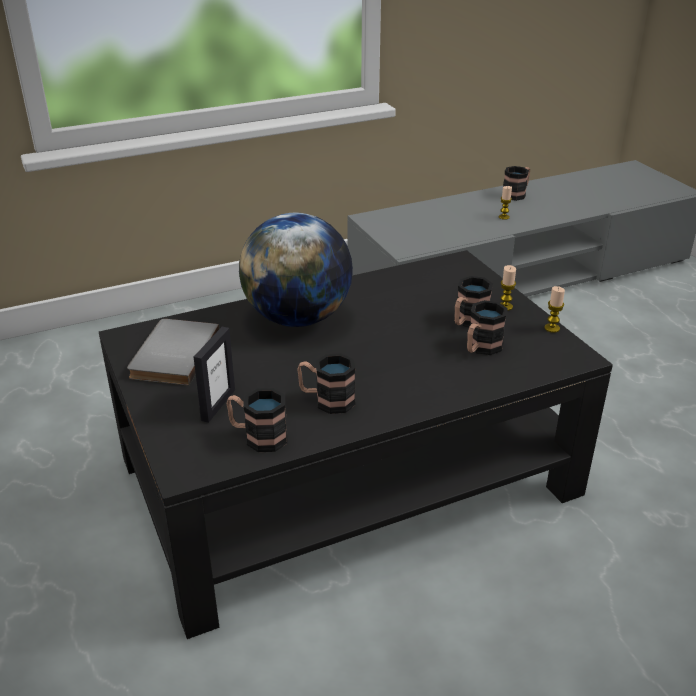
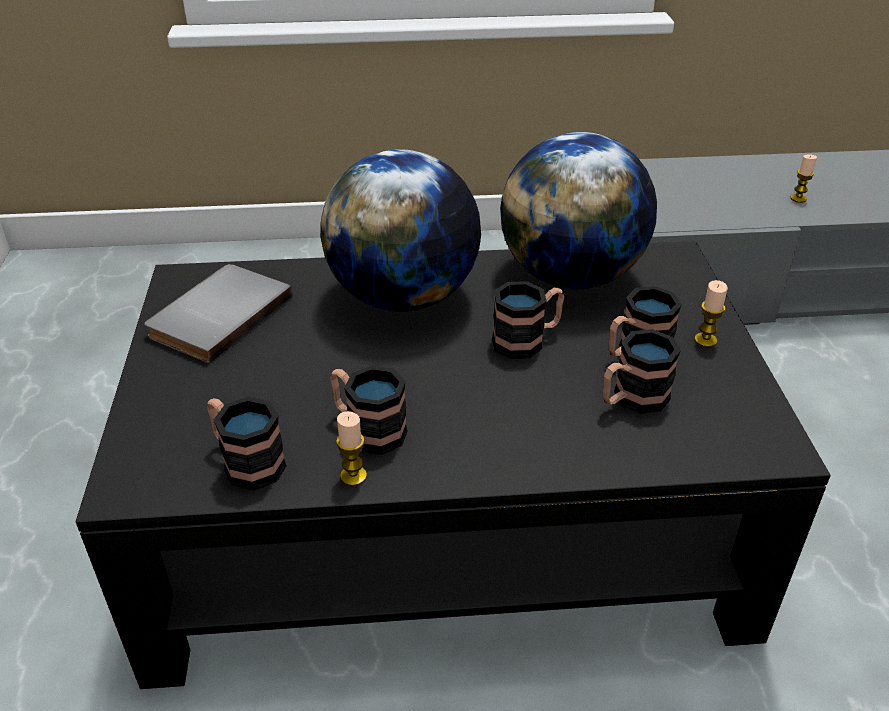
camera: 20 degrees right, 5 degrees up
picture frame [194,327,235,423] -> none
mug [503,166,530,201] -> mug moved to [492,281,564,359]
candle [544,286,565,333] -> candle moved to [336,411,367,486]
none -> globe [500,132,657,289]

